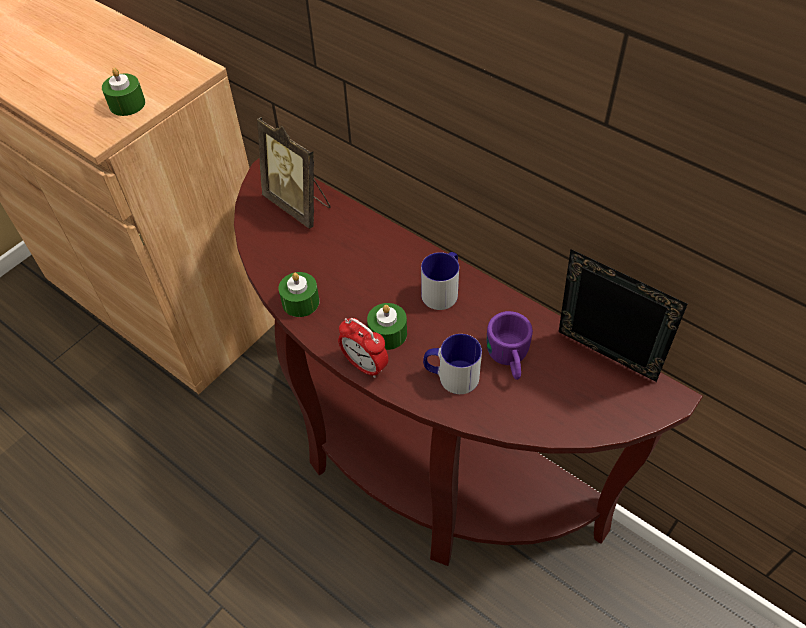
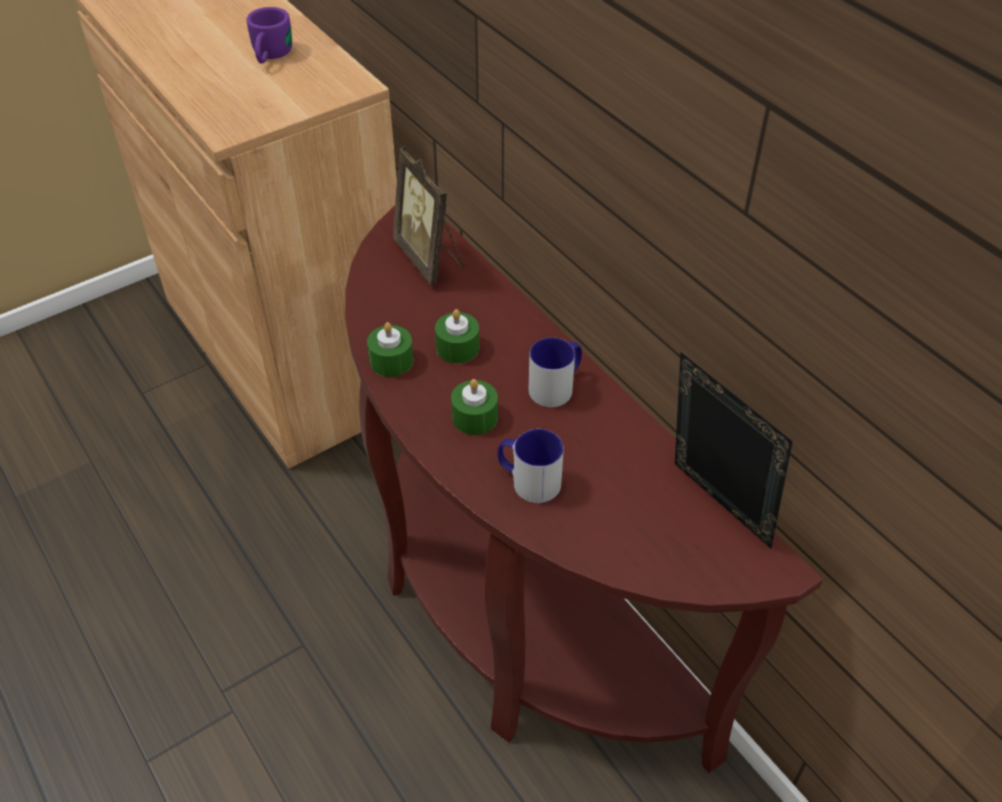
camera: 15 degrees right, 5 degrees down
green candle [102,68,145,116] -> green candle moved to [435,309,479,364]
alarm clock [338,318,388,378] -> none
purple mug [487,311,533,380] -> purple mug moved to [246,7,292,64]

